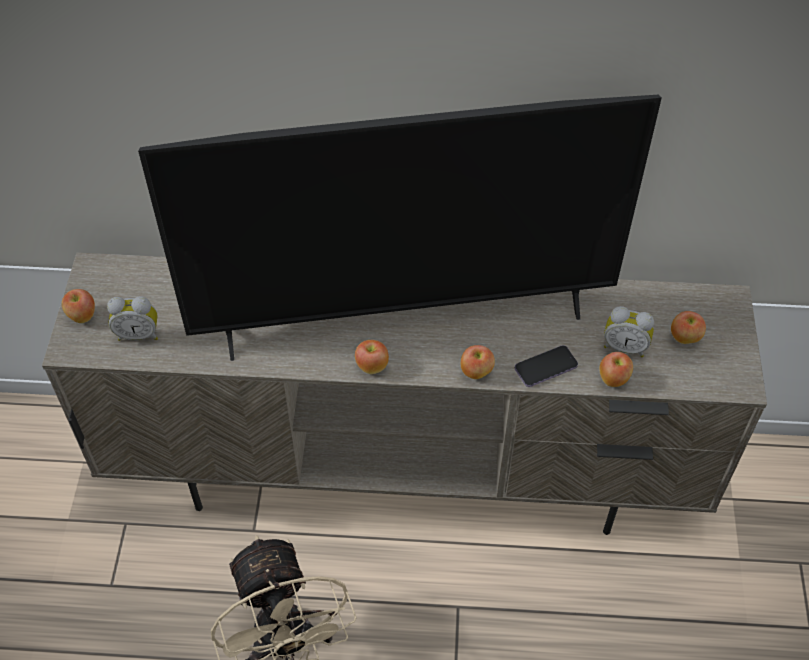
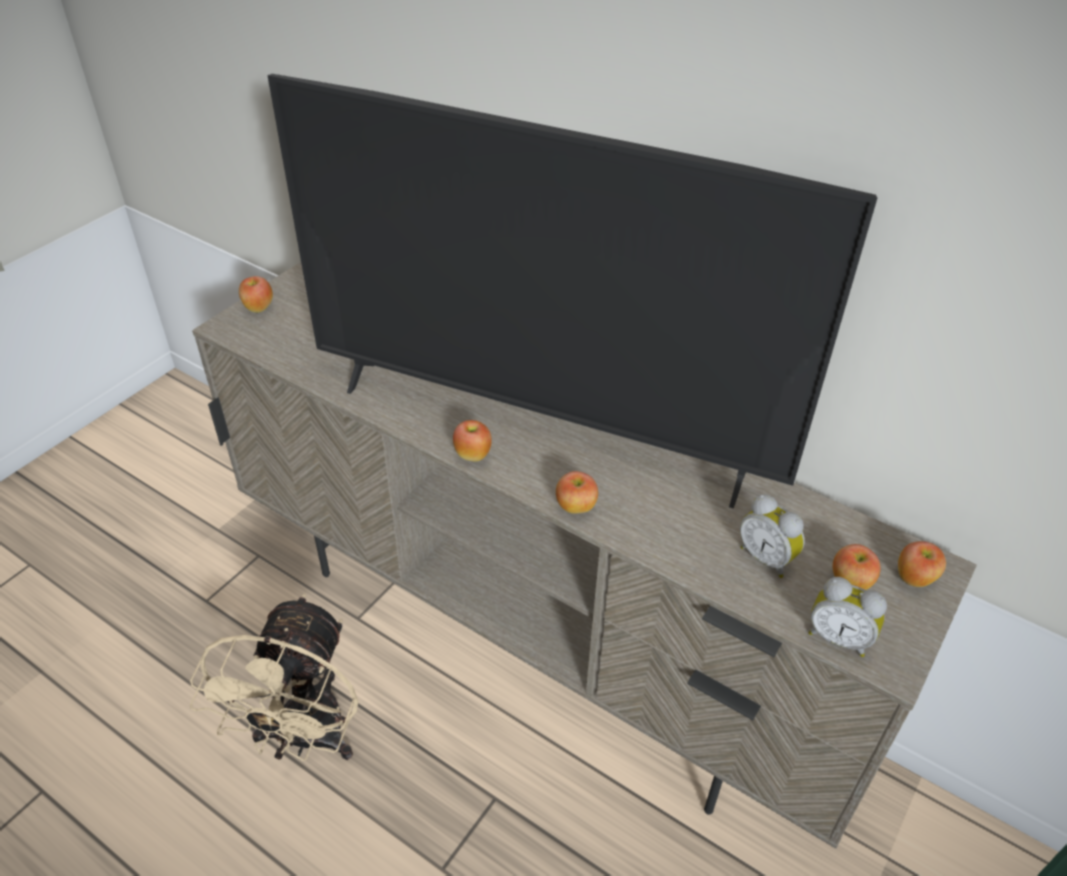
camera: 30 degrees right, 10 degrees down
alarm clock [107,296,158,341] -> alarm clock moved to [808,577,887,657]
phone [515,345,578,387] -> none
apple [600,352,633,387] -> apple moved to [898,541,946,587]

